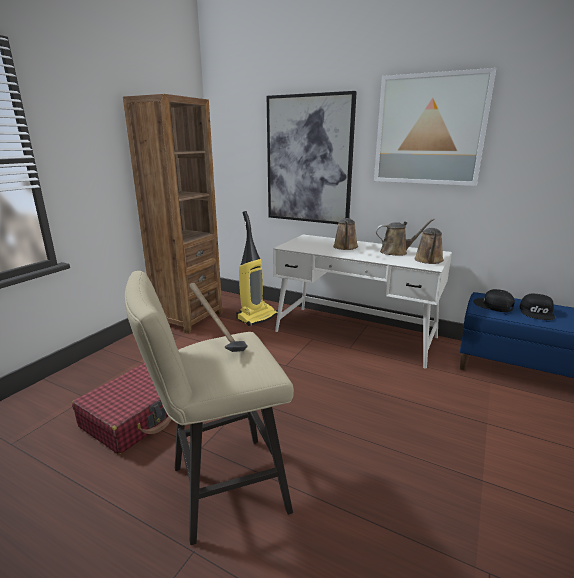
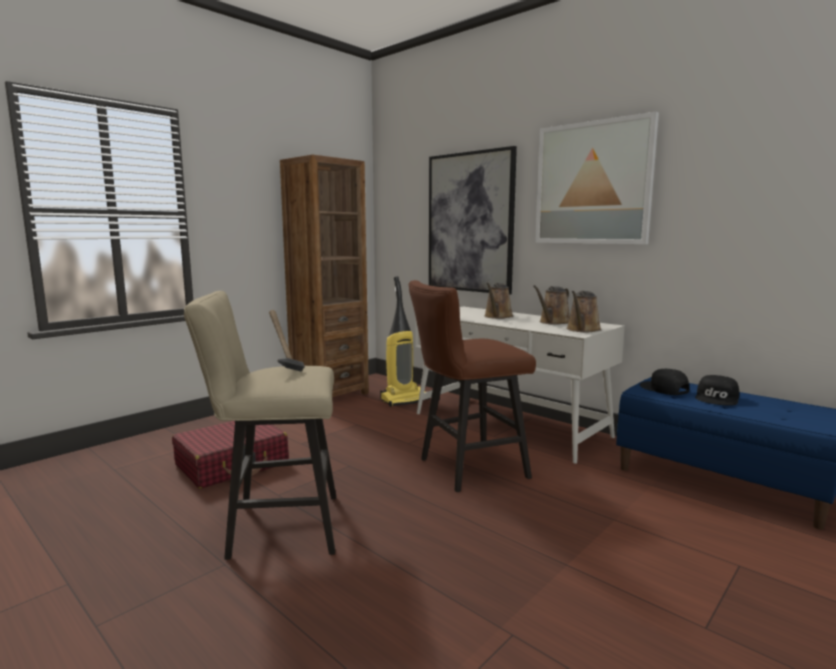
camera: 15 degrees right, 10 degrees down
brown watering can [376,219,435,256] -> brown watering can turned 120 degrees clockwise [533,285,570,325]
none -> brown stool [408,280,536,492]

